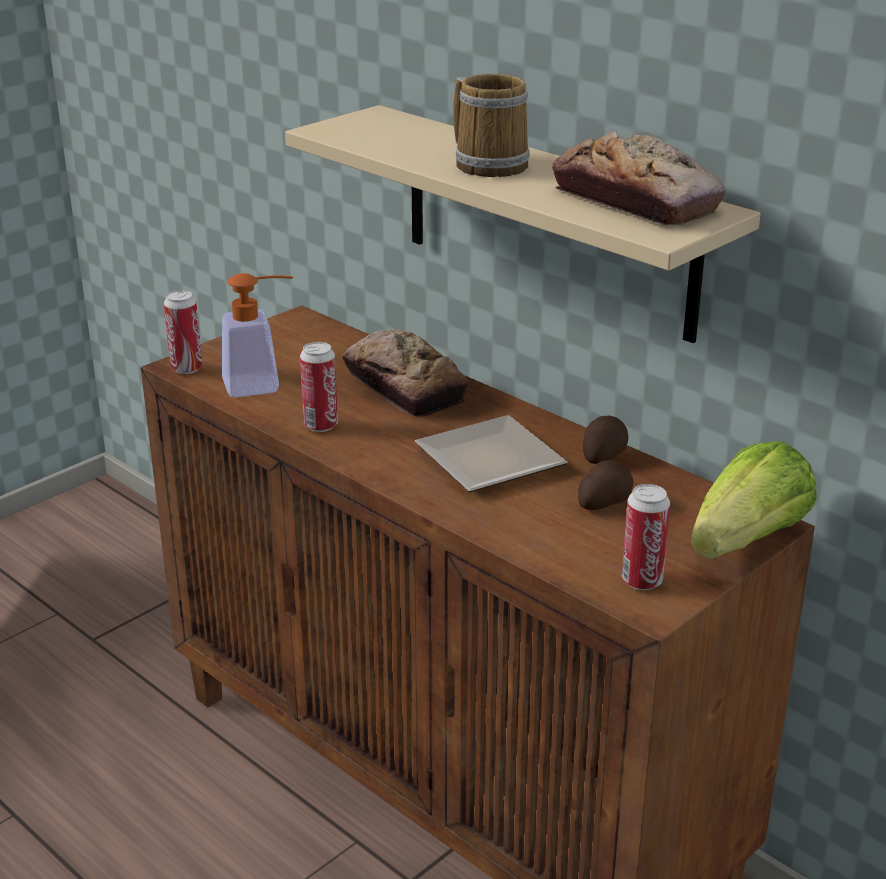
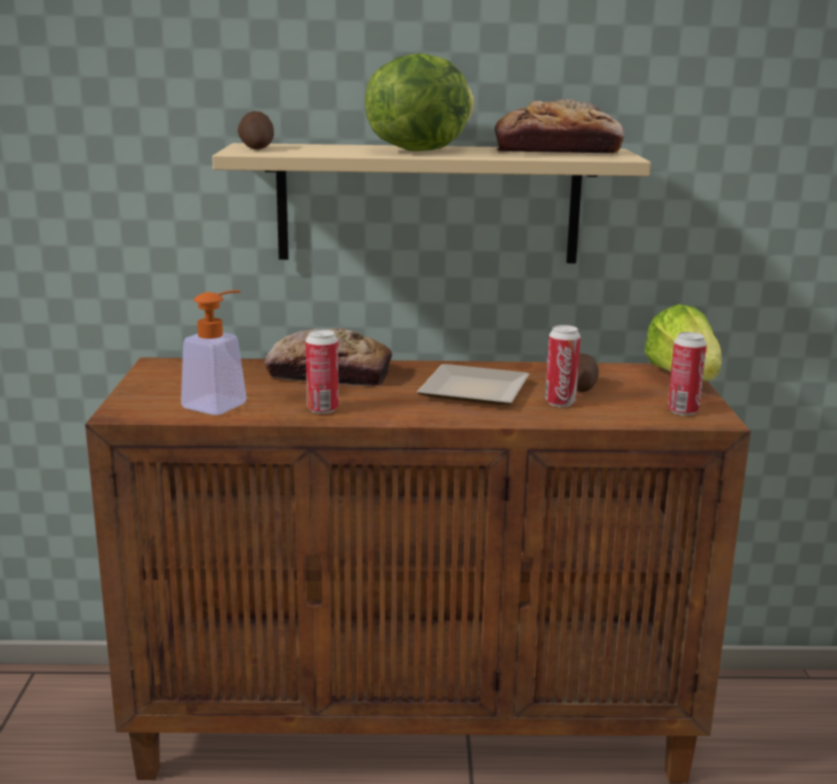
camera: 45 degrees left, 10 degrees down
can [164,290,202,374] -> can moved to [545,325,581,407]
mug [453,74,530,177] -> lettuce [365,53,475,151]
potato [583,416,628,464] -> potato moved to [238,111,274,149]

